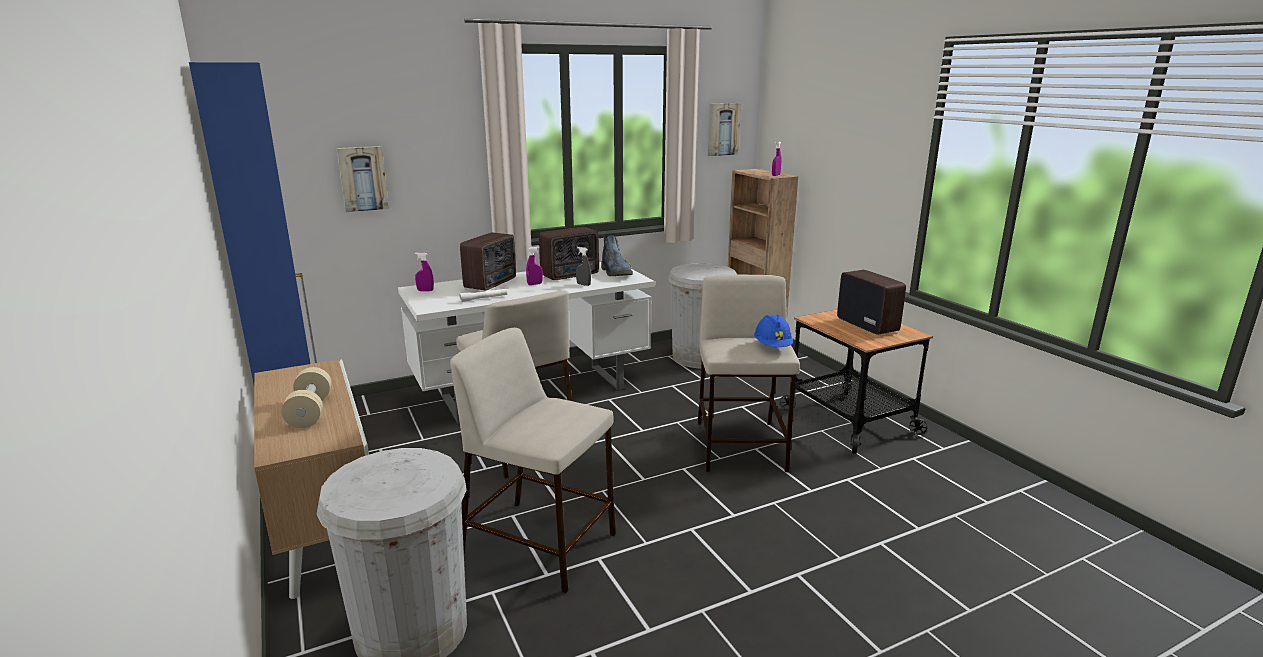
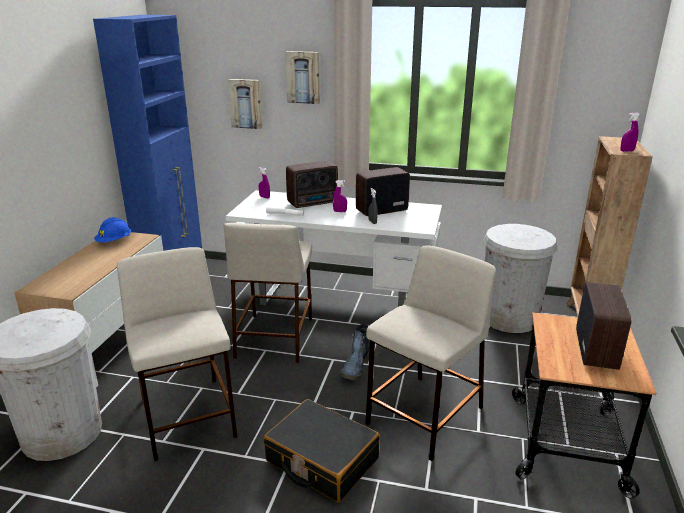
camera: 40 degrees right, 5 degrees up
beige dumbbell [281,367,332,428] -> none
radio [539,227,599,280] -> radio turned 150 degrees clockwise [356,167,410,216]
boot [601,235,633,276] -> boot moved to [340,324,370,380]
picture [708,103,741,156] -> picture moved to [285,51,320,104]
blue hard hat [754,315,793,347] -> blue hard hat moved to [94,217,131,243]
none -> black suitcase [263,399,380,502]

